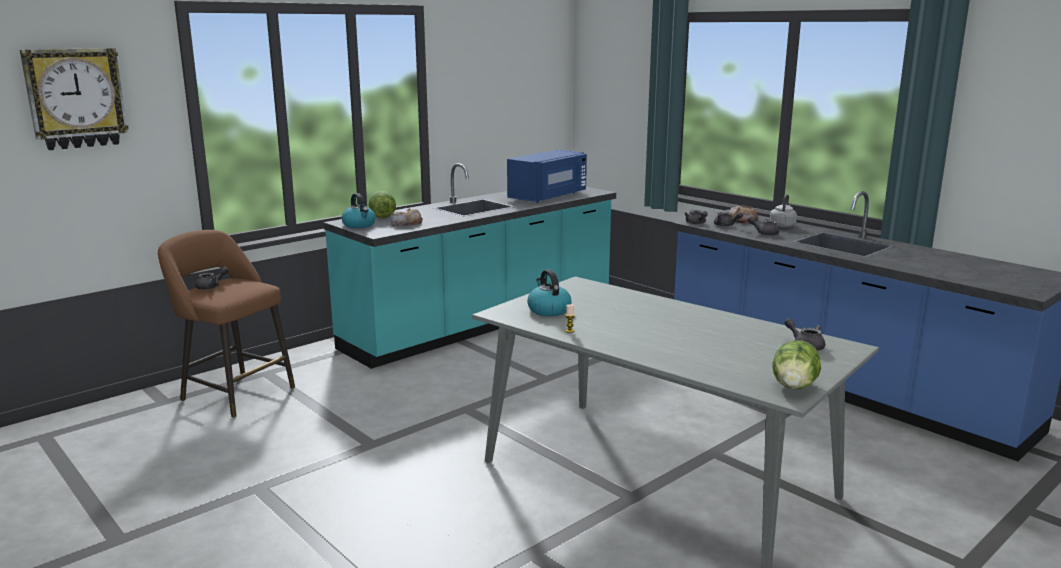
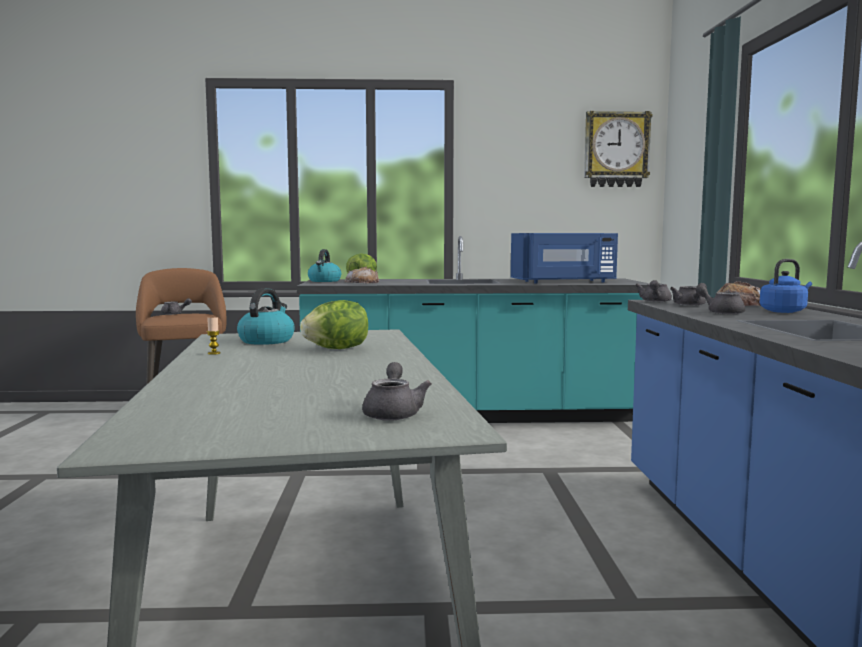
camera: 40 degrees right, 10 degrees down
wall clock [20,48,129,150] -> wall clock moved to [584,111,652,187]
grey kettle [770,194,797,228] -> blue kettle [760,259,812,313]
lettuce [772,340,821,389] -> lettuce moved to [300,300,368,349]

